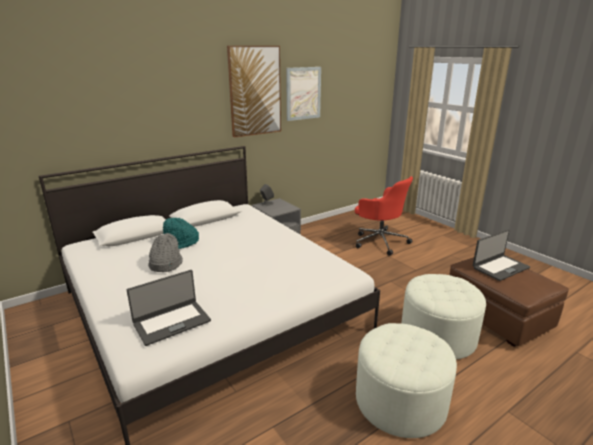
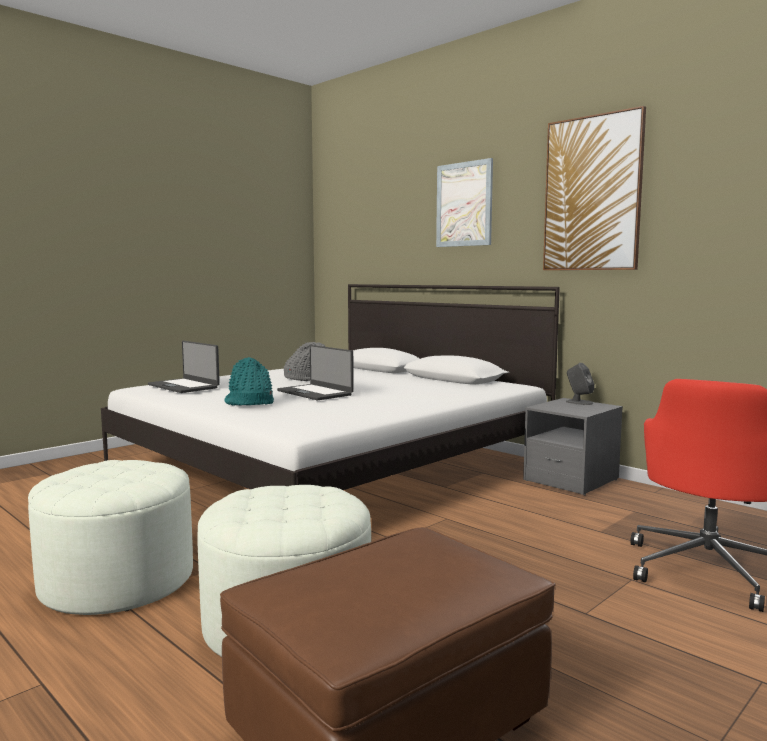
camera: 80 degrees right, 15 degrees down
turquoise hat [163,218,199,249] -> turquoise hat moved to [224,357,274,406]
picture [286,67,321,121] -> picture moved to [436,158,493,247]
laptop [473,230,530,281] -> laptop moved to [277,345,354,401]

